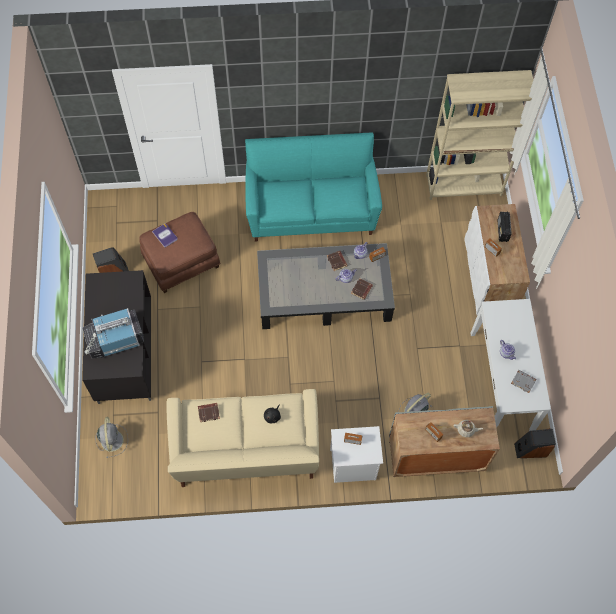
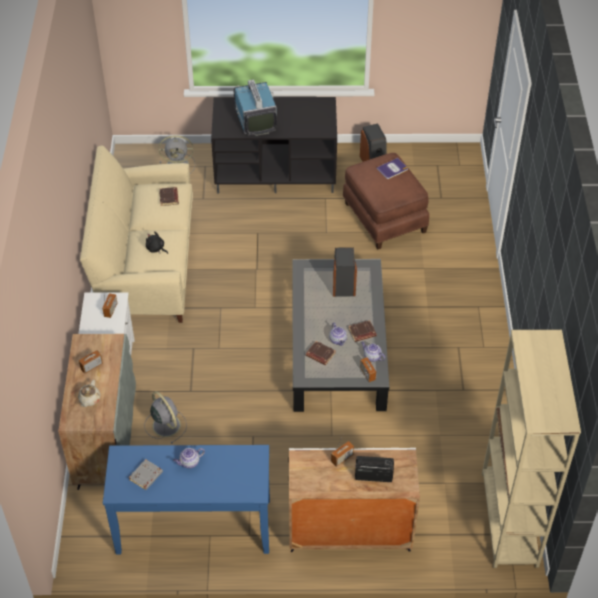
camera: 95 degrees right, 15 degrees down
turquoise sofa [245,132,382,241] -> none
white console table [471,299,551,431] -> blue console table [103,445,270,554]
speaker [514,428,556,458] -> speaker moved to [333,247,357,297]

